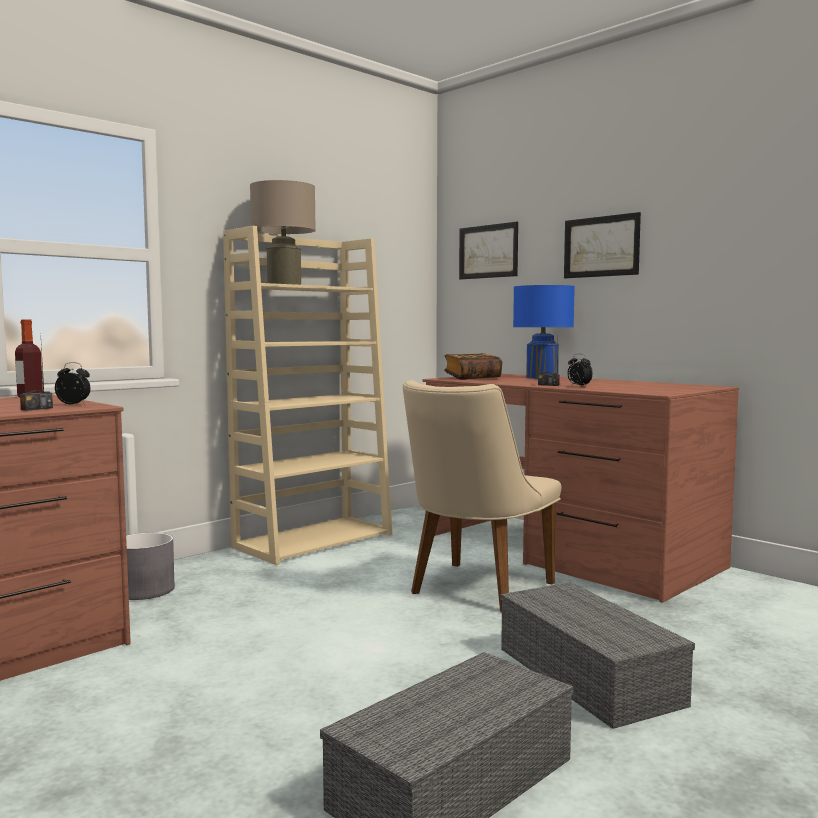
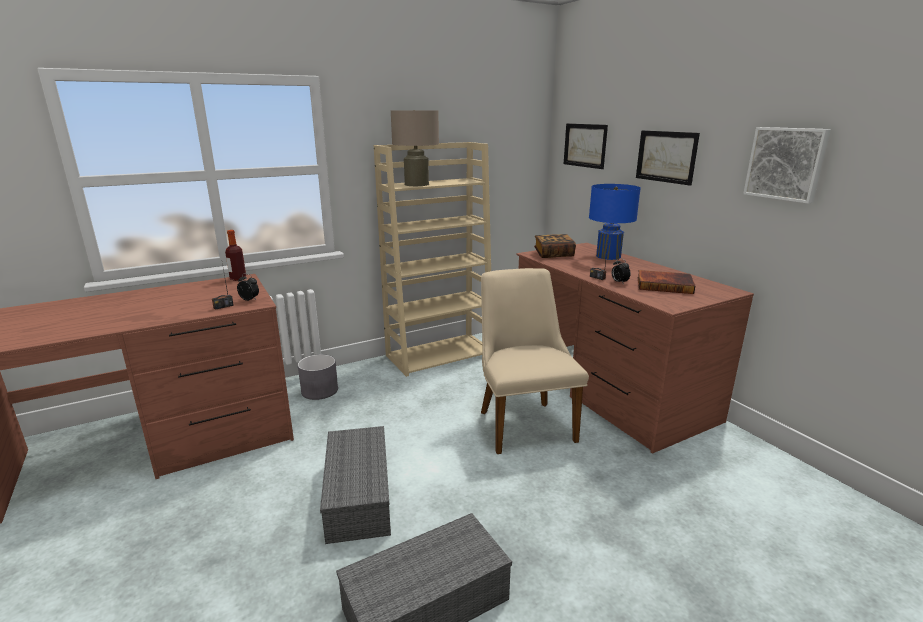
camera: 15 degrees right, 15 degrees up
beige chair [403,380,561,612] -> beige chair turned 120 degrees clockwise [481,268,589,454]
grey storage box [500,582,695,729] -> grey storage box moved to [320,426,391,544]
none -> book [638,270,696,294]
none -> picture [743,127,831,203]

